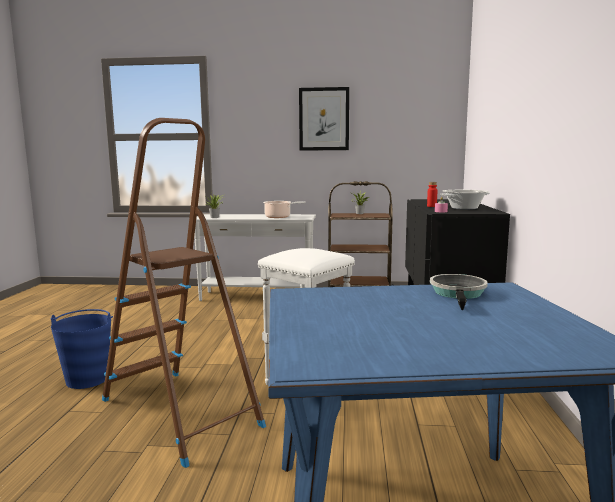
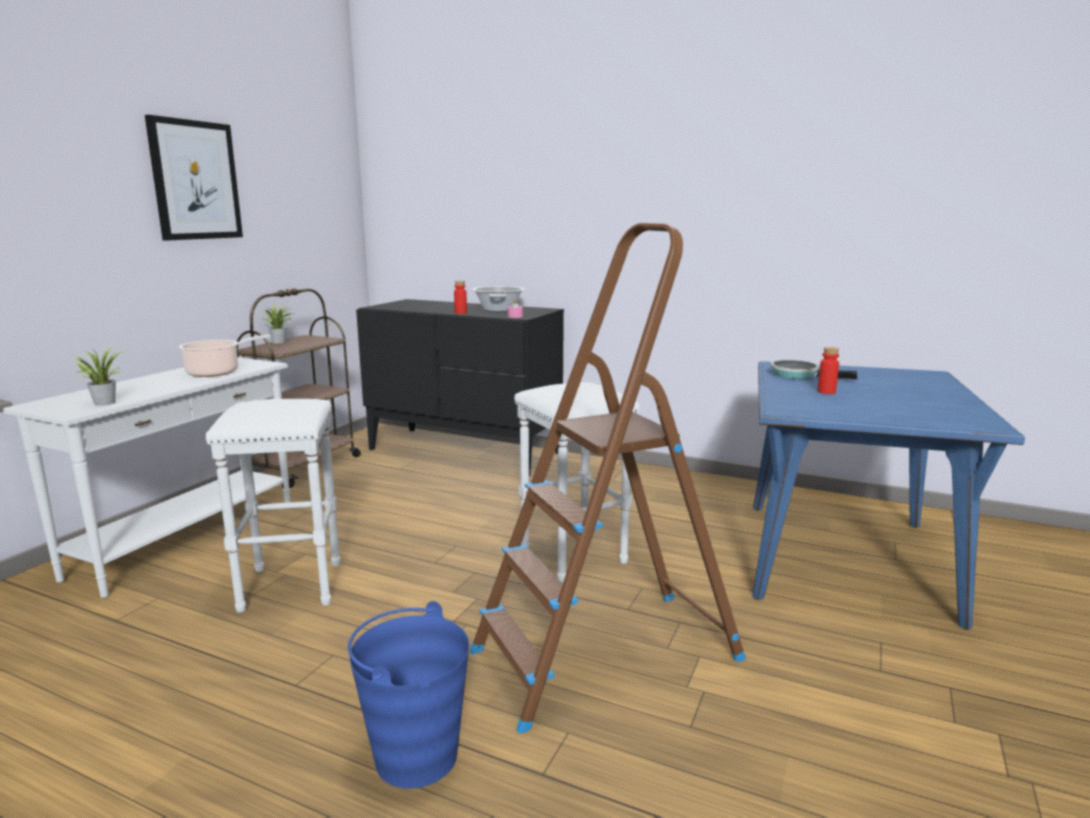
camera: 70 degrees left, 5 degrees up
none -> white stool [206,399,341,613]
none -> red bottle [817,347,839,394]

